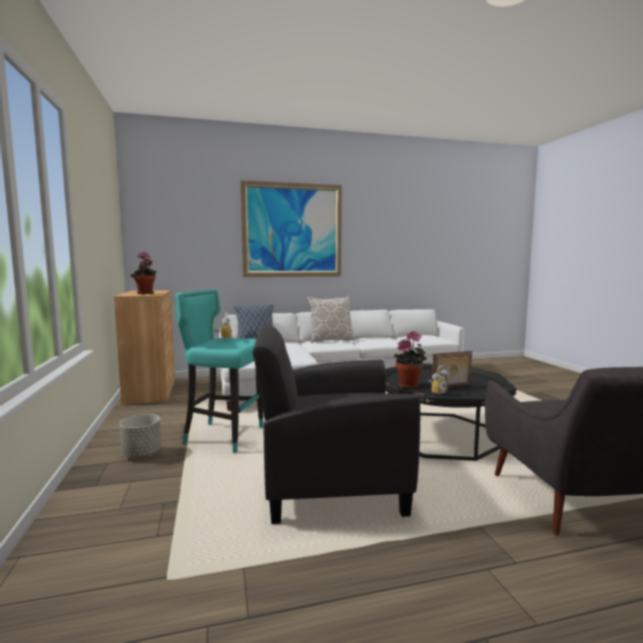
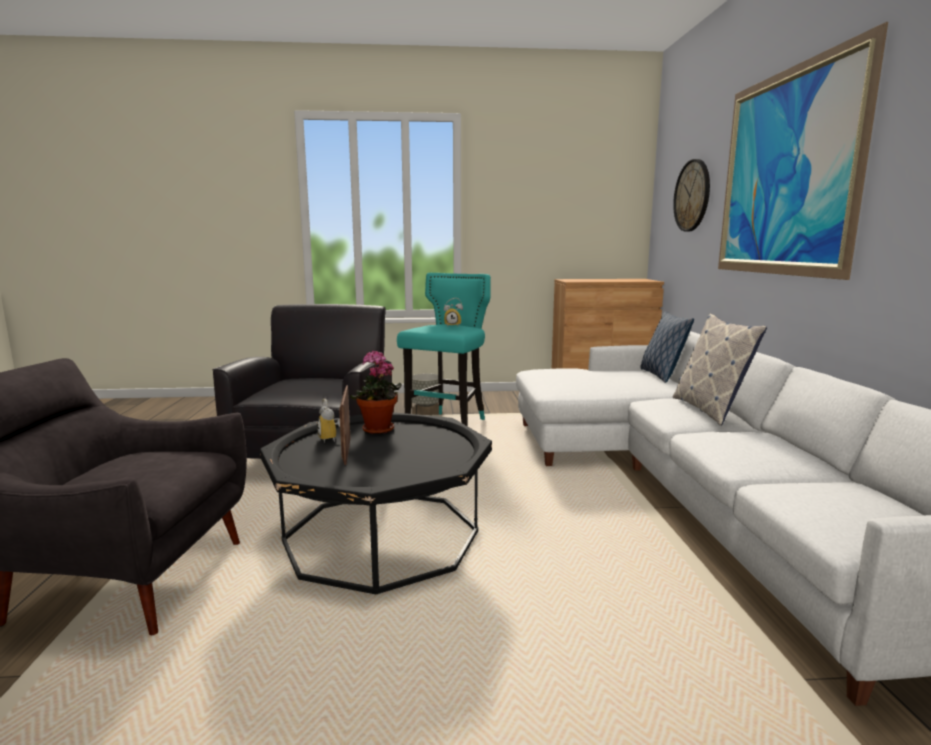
camera: 100 degrees right, 5 degrees up
potted plant [131,251,157,294] -> none
none -> wall clock [673,159,710,232]

